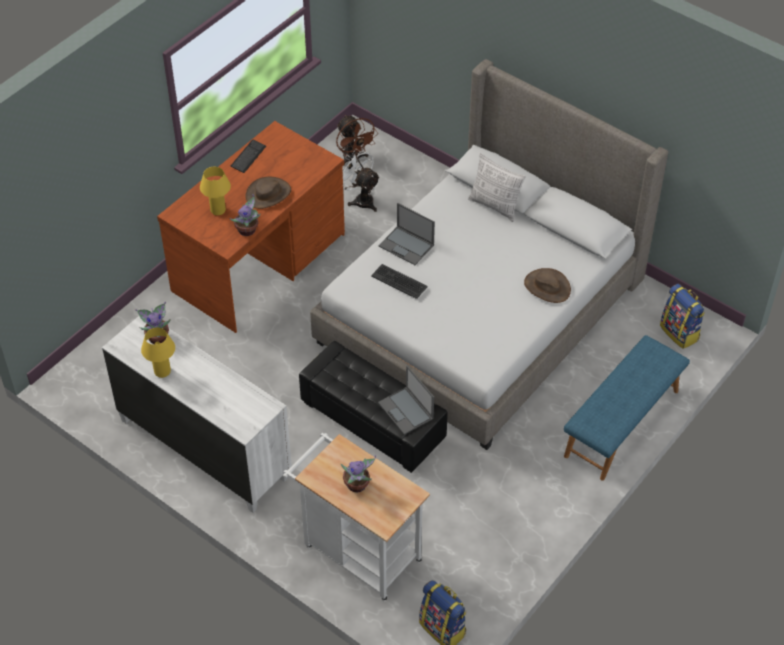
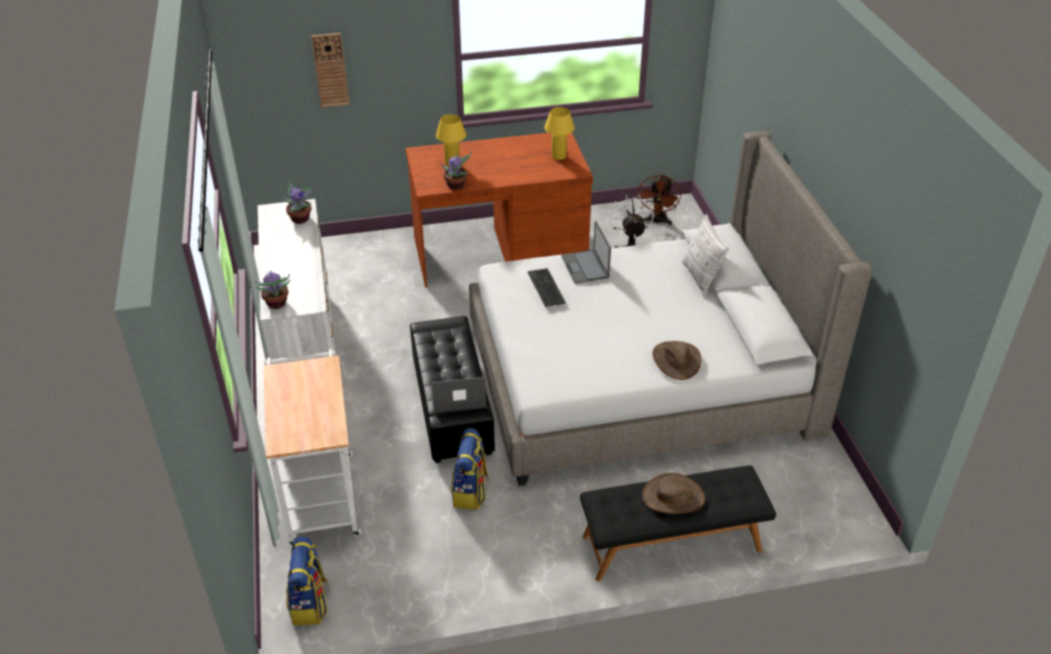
camera: 40 degrees right, 10 degrees down
yellow table lamp [141,328,175,378] -> yellow table lamp moved to [544,107,575,160]
keyboard [231,140,266,173] -> none
brown hat [246,177,291,209] -> brown hat moved to [642,473,705,514]
potted plant [341,455,376,493] -> potted plant moved to [255,270,291,309]
laptop [378,365,434,435] -> laptop turned 75 degrees clockwise [431,377,486,413]
blue bench [564,335,690,481] -> black bench [580,465,776,581]
backpack [660,284,704,349] -> backpack moved to [451,428,489,510]
none -> wall clock [311,33,350,108]

